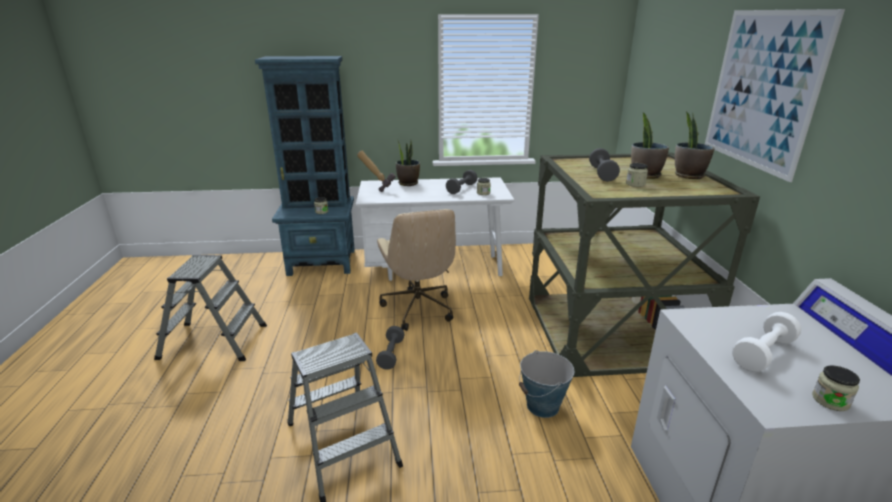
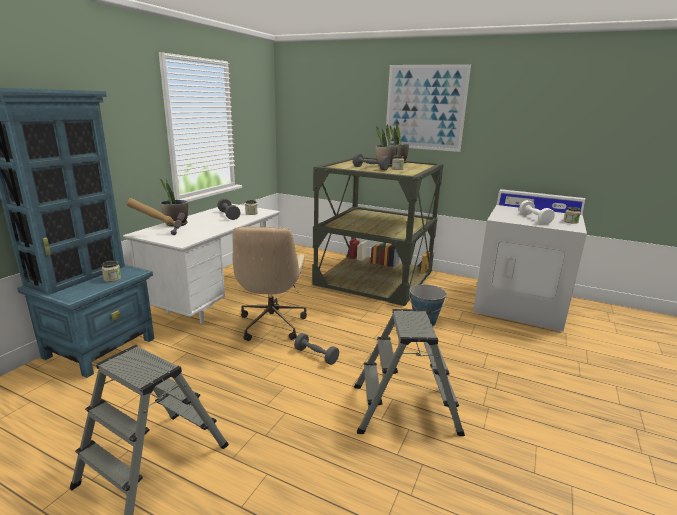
camera: 60 degrees left, 5 degrees down
beige office chair [377,209,456,331] -> beige office chair turned 75 degrees clockwise [232,227,307,341]

